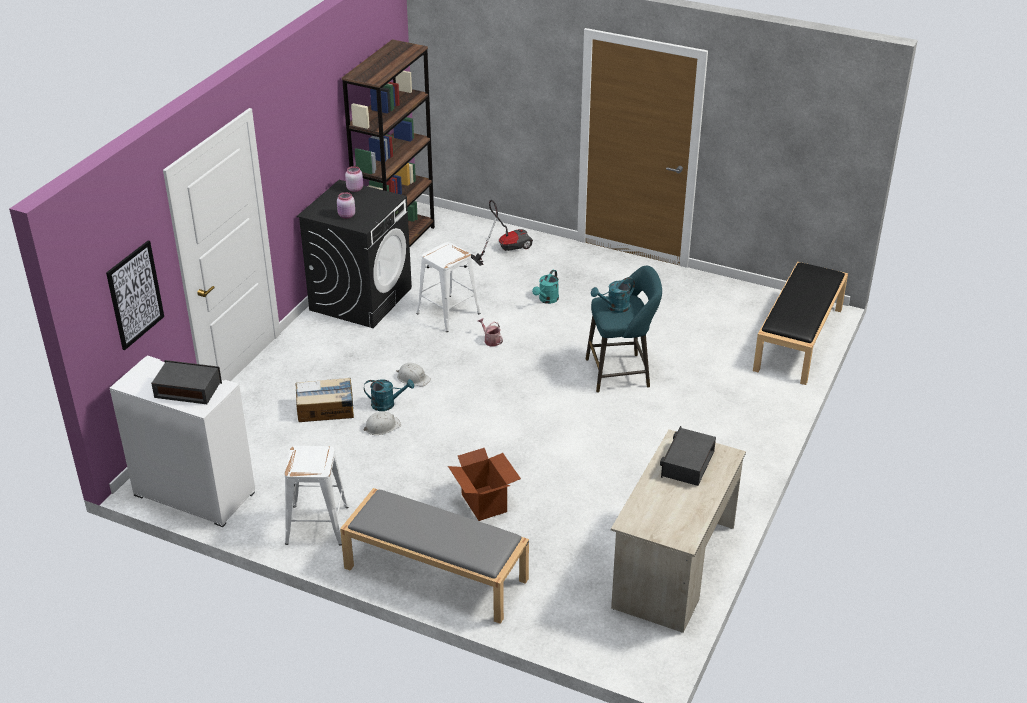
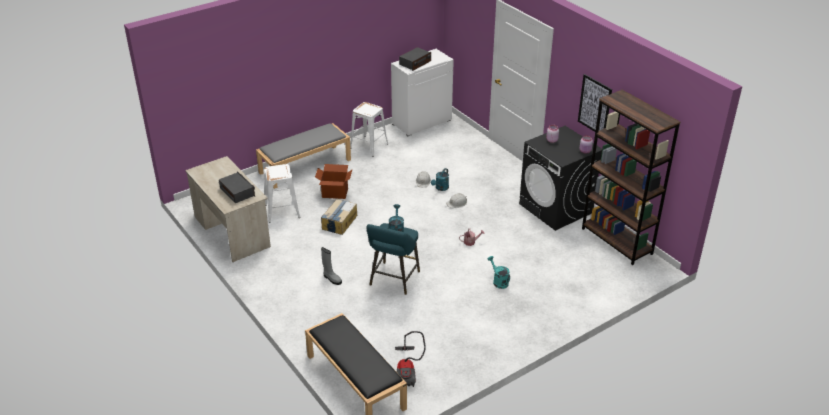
camera: 120 degrees right, 0 degrees up
picture [106,240,164,350] -> picture moved to [578,74,612,132]
cardboard box [295,378,354,422] -> cardboard box moved to [321,199,357,235]
white stool [416,242,480,332] -> white stool moved to [264,164,300,223]
vacuum cleaner [471,200,533,266] -> vacuum cleaner moved to [395,331,426,387]
none -> grey boot [321,247,342,285]

